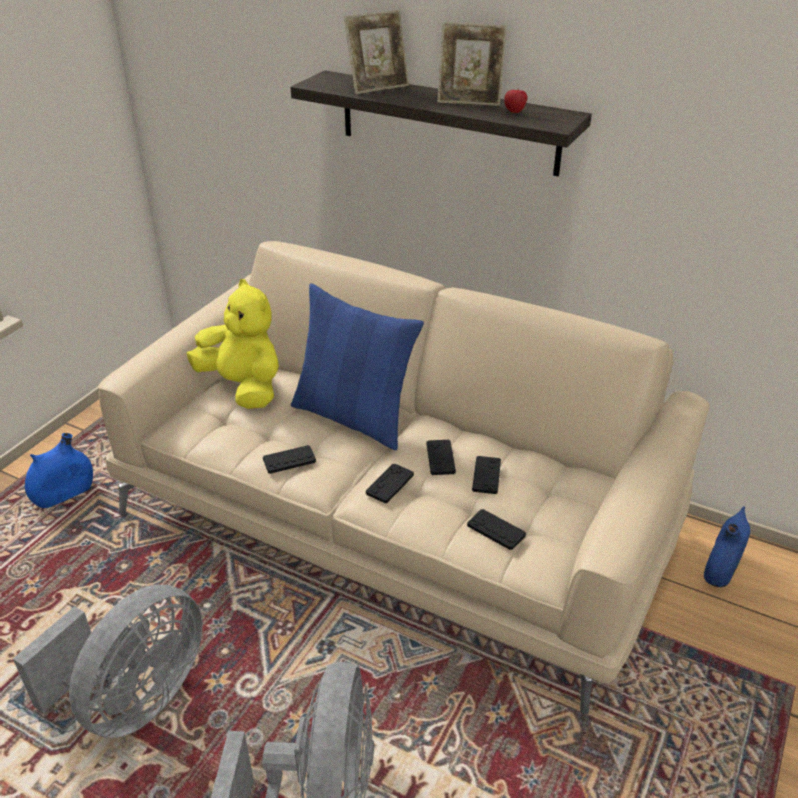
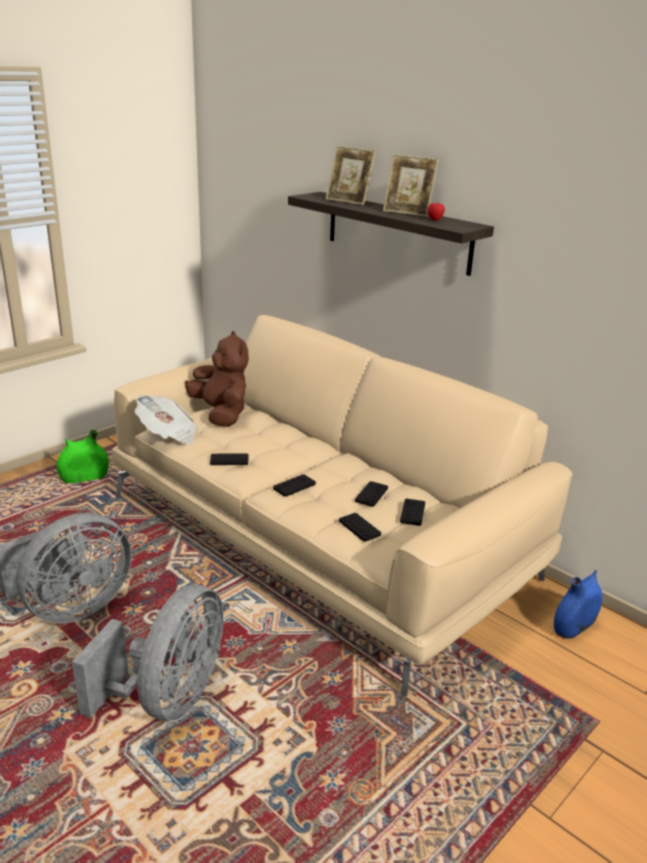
camera: 15 degrees right, 10 degrees down
blue vase [25,433,93,508] -> green vase [57,430,109,483]
yellow plush toy [187,279,279,409] -> brown plush toy [185,331,249,427]
blue pillow [291,283,424,450] -> none
picture frame [344,10,409,94] -> picture frame turned 45 degrees clockwise [326,146,376,205]
black game controller [427,440,456,475] -> black game controller moved to [400,499,425,526]
none -> newspaper [135,395,198,445]

